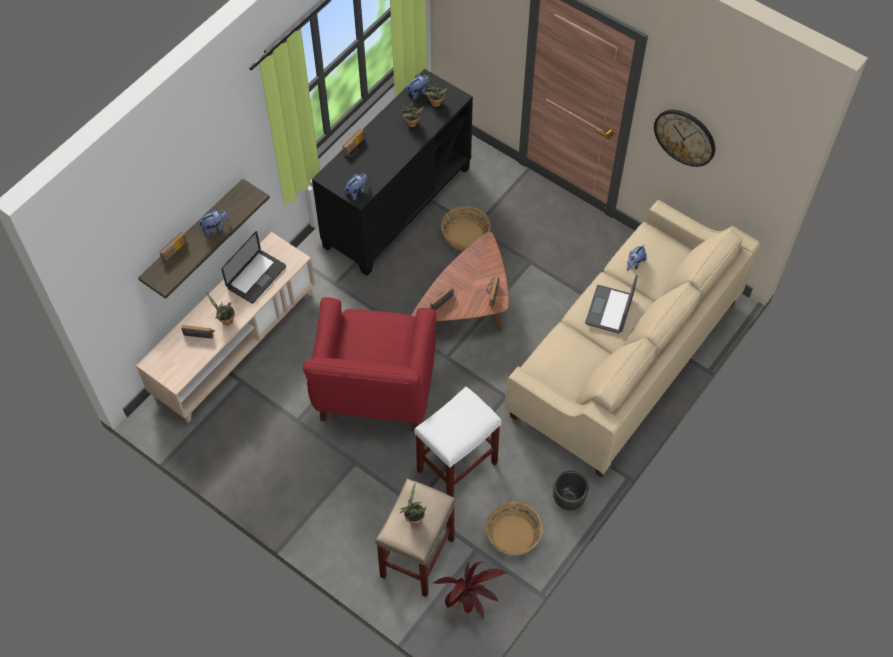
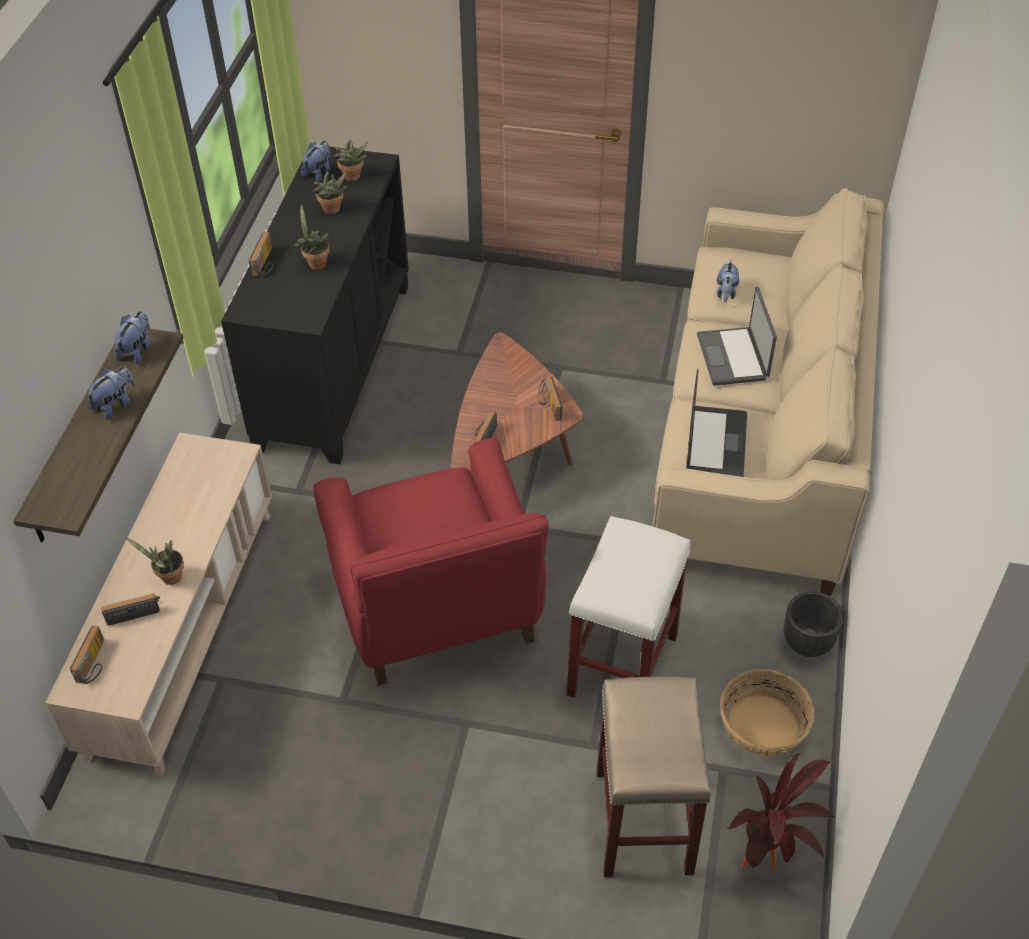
camera: 25 degrees left, 10 degrees down
radio [160,232,187,263] -> radio moved to [70,625,104,684]
laptop [221,231,286,303] -> laptop moved to [687,368,747,477]
plush toy [344,173,368,200] -> plush toy moved to [114,311,151,364]
potted plant [400,483,426,525] -> potted plant moved to [294,205,330,270]
basket [441,206,491,251] -> none
wall clock [654,110,715,167] -> none

